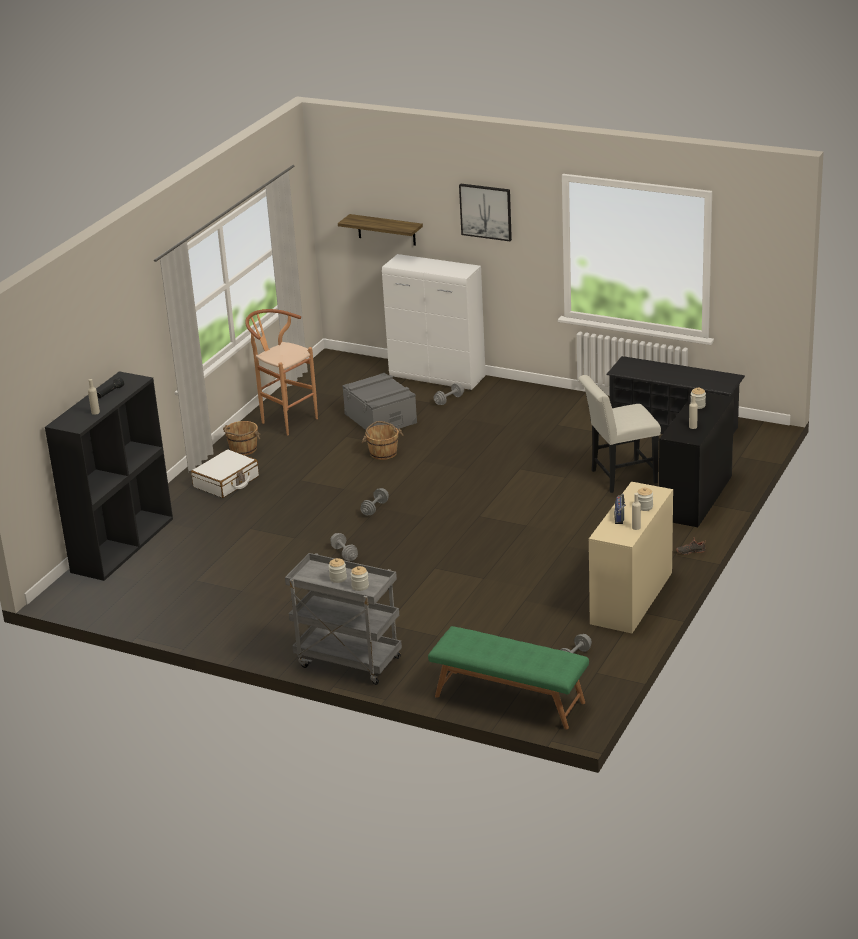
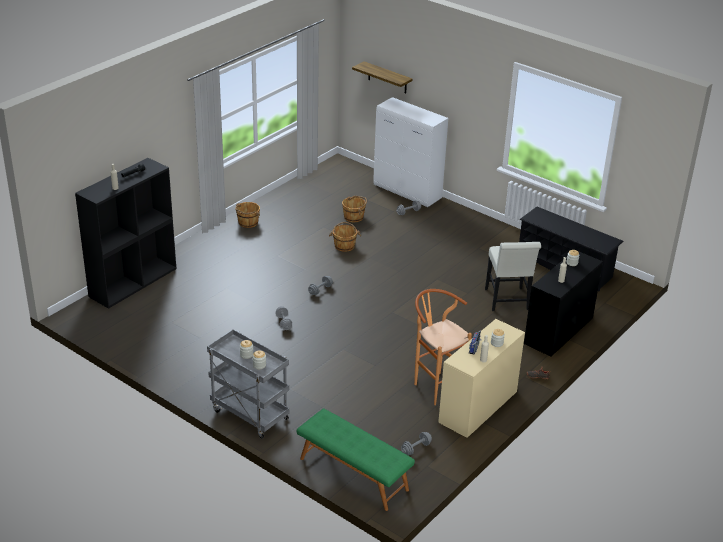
camera: 10 degrees right, 5 degrees up
white suitcase [191,449,259,498] -> none
brown stool [245,309,318,435] -> brown stool moved to [414,289,472,405]
grey storage box [342,373,417,430] -> brown bucket [342,196,367,222]
picture [459,184,512,241] -> none
white chair [578,375,661,493] -> white chair turned 90 degrees counterclockwise [485,242,541,311]

